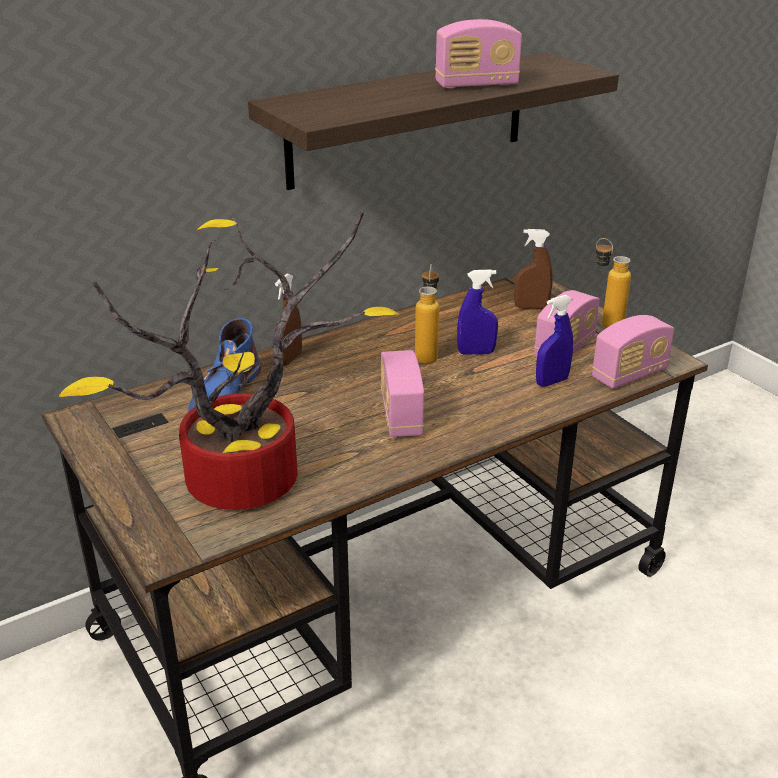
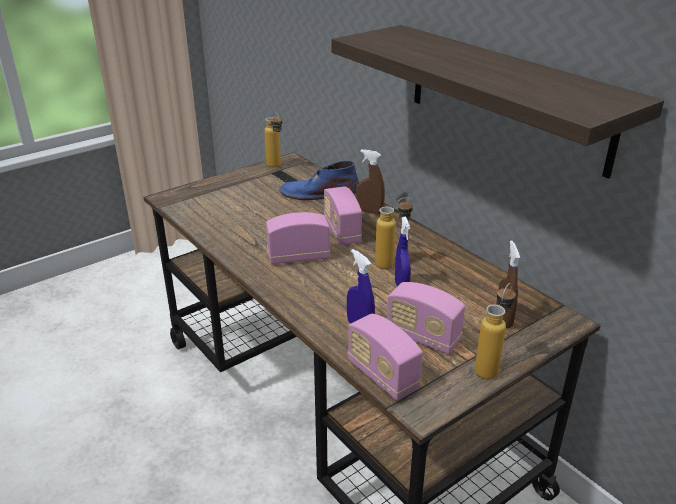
camera: 85 degrees right, 0 degrees up
potted plant [59,211,401,510] -> none
radio [435,19,522,89] -> radio moved to [324,187,362,245]
none -> bottle [264,112,282,167]

